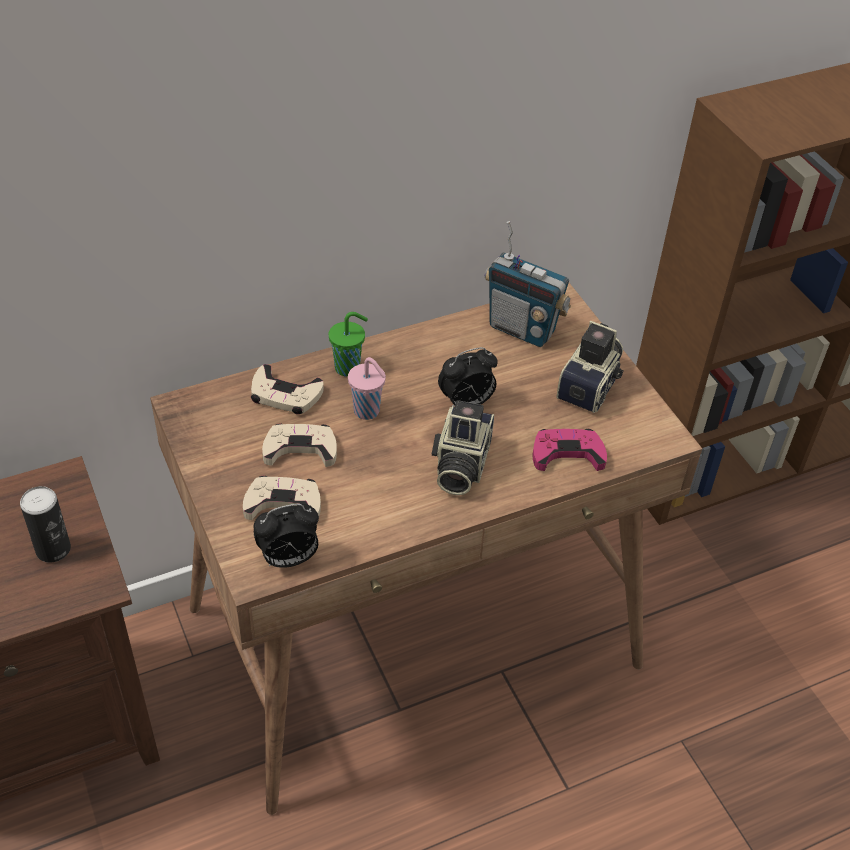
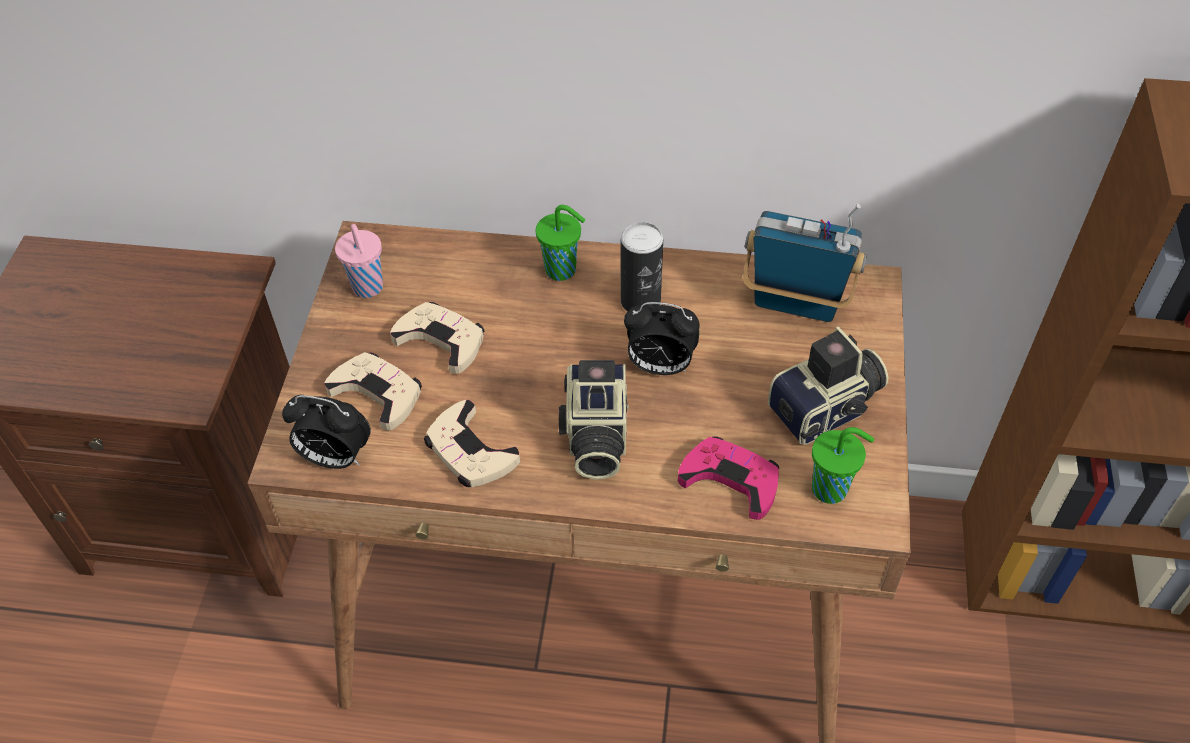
camera: 35 degrees right, 5 degrees up
can [20,486,71,562] -> can moved to [621,222,663,311]
beige game controller [251,364,324,414] -> beige game controller moved to [424,400,520,487]
pink cup [348,357,386,420] -> pink cup moved to [335,224,383,298]
camera [432,400,494,495] -> camera turned 45 degrees counterclockwise [559,360,629,480]
radio [485,221,571,347] -> radio turned 135 degrees clockwise [743,204,867,322]
none -> green cup [812,427,874,504]

